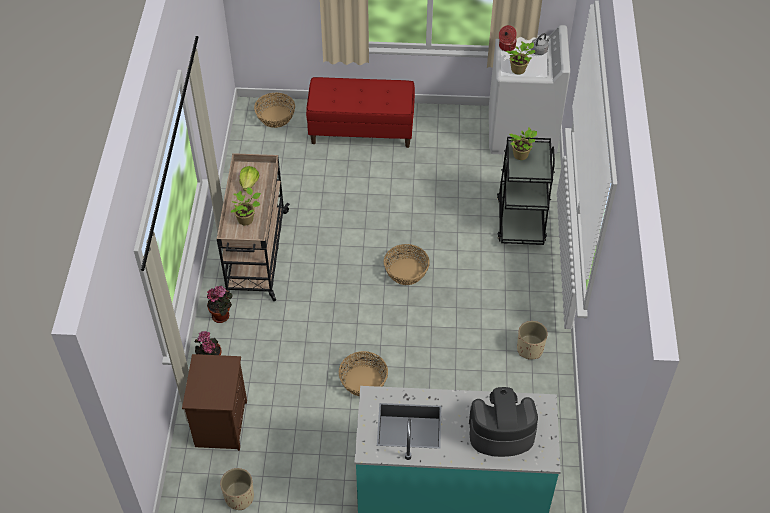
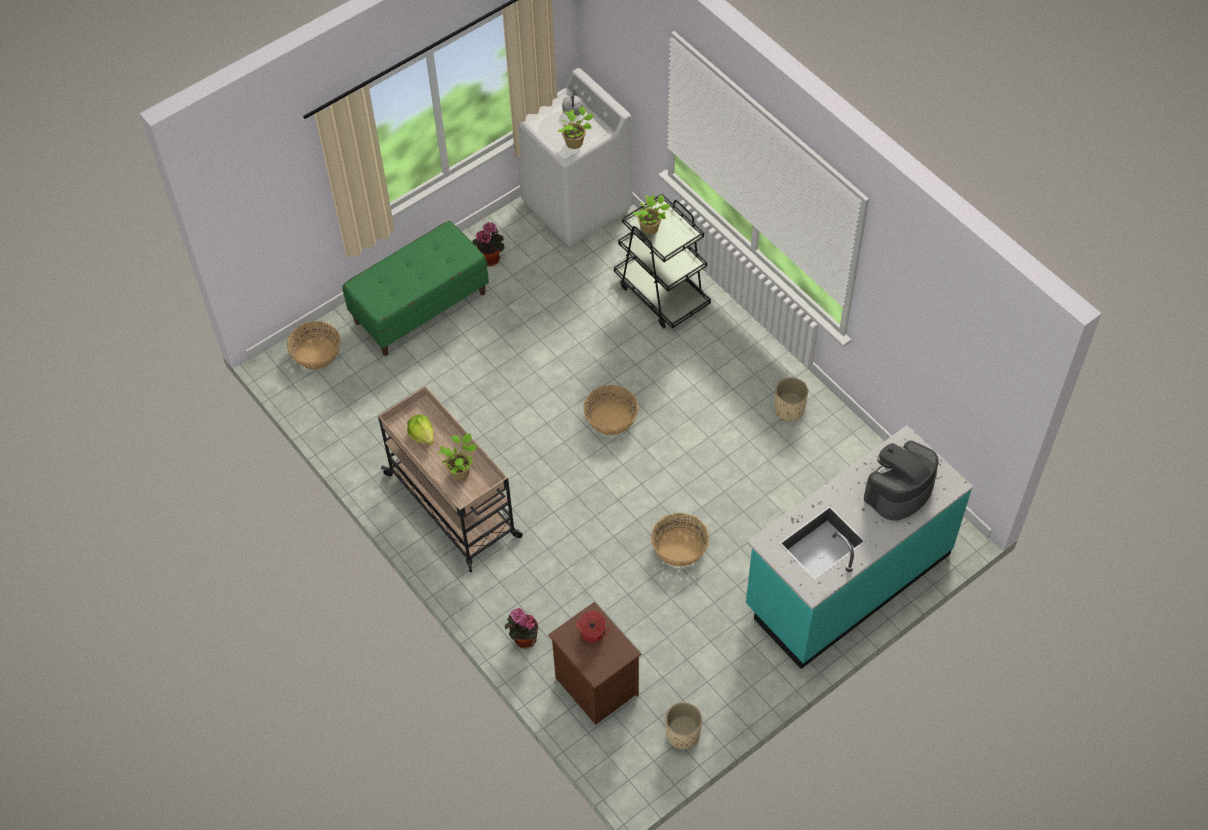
camera: 40 degrees left, 5 degrees up
potted plant [207,286,233,323] -> potted plant moved to [472,222,505,266]
red bench [306,77,415,148] -> green bench [342,221,489,356]
cooking pot [499,25,517,51] -> cooking pot moved to [576,611,609,643]

